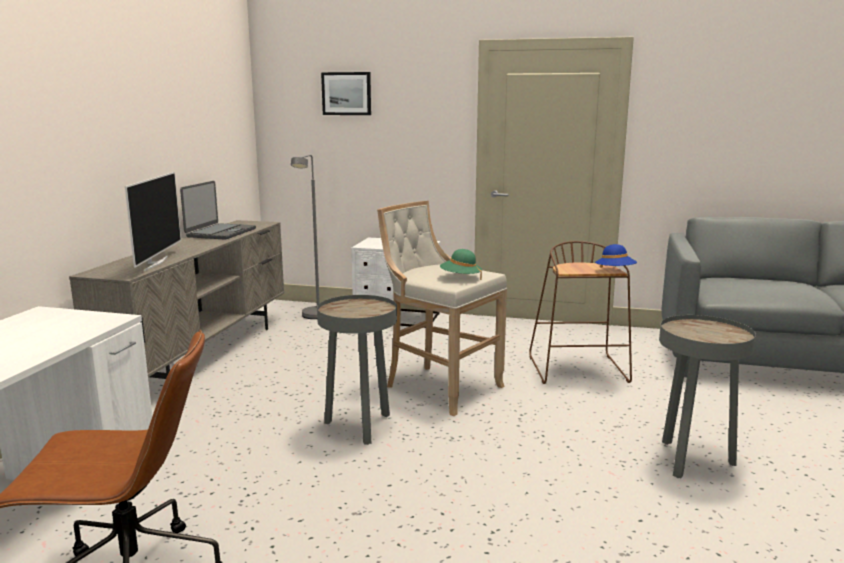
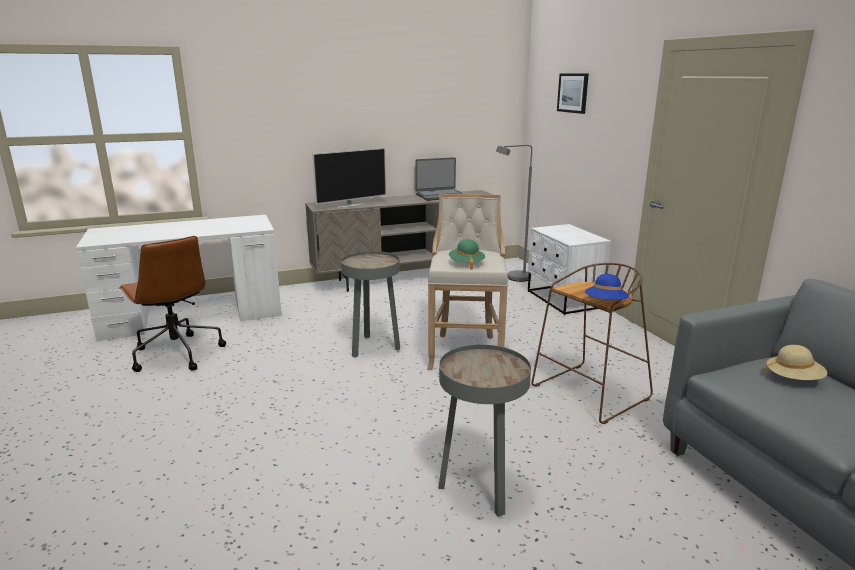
camera: 55 degrees right, 5 degrees up
none -> beige hat [765,345,827,380]

